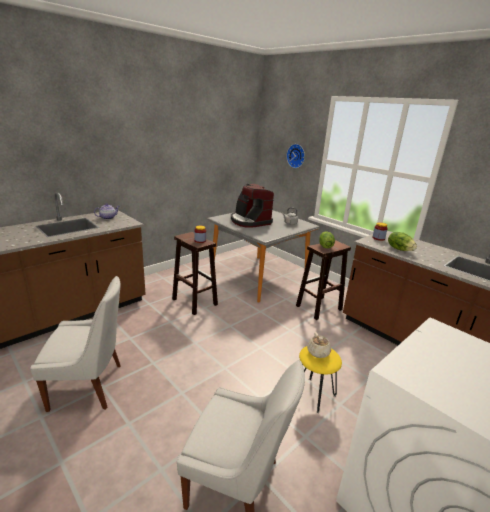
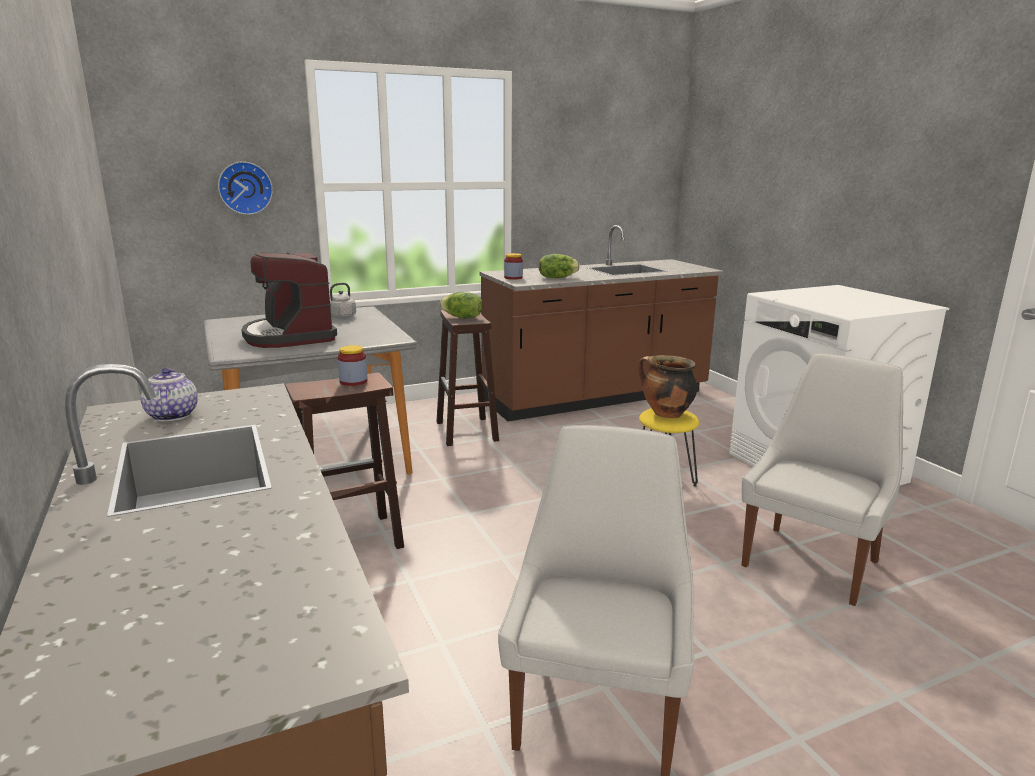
camera: 70 degrees left, 5 degrees down
coffee machine [231,184,274,228] -> coffee machine turned 75 degrees clockwise [241,252,337,348]
beige teapot [307,332,331,358] -> cooking pot [638,355,697,418]

